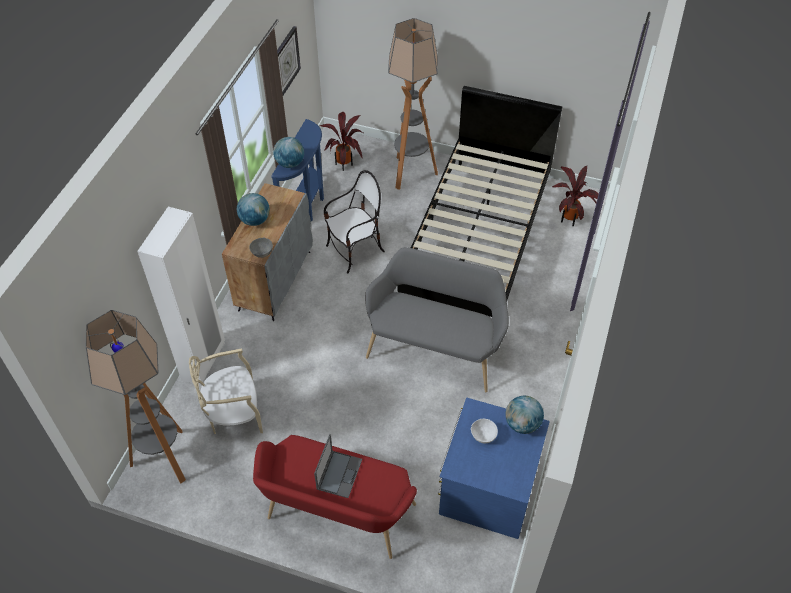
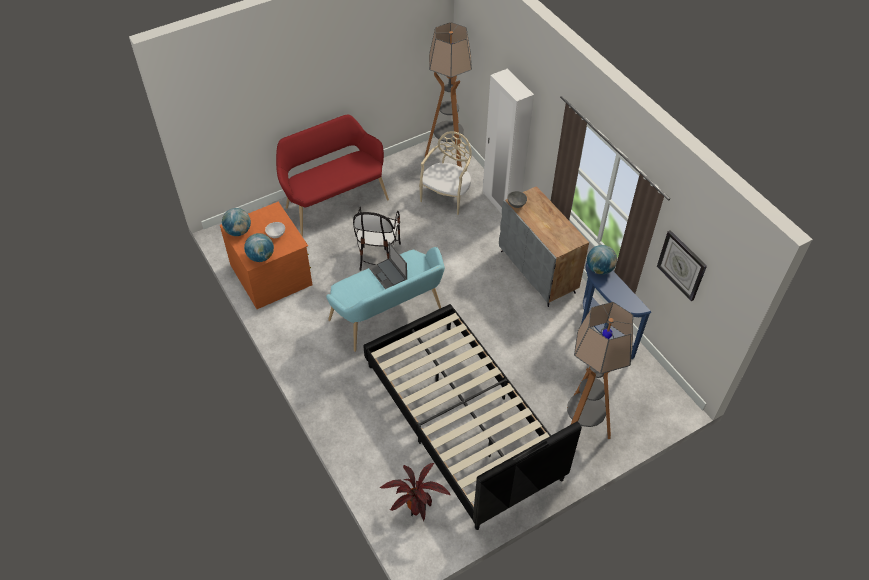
camera: 130 degrees right, 0 degrees up
globe [237,193,270,226] -> globe moved to [222,208,251,236]
laptop [314,434,362,498] -> laptop moved to [369,242,407,289]
potted plant [320,112,365,171] -> none
chair [324,170,385,273] -> chair moved to [353,207,401,271]
grey bench [365,247,509,392] -> turquoise bench [326,247,445,352]
blue dresser [438,397,550,539] -> orange dresser [220,202,313,309]

